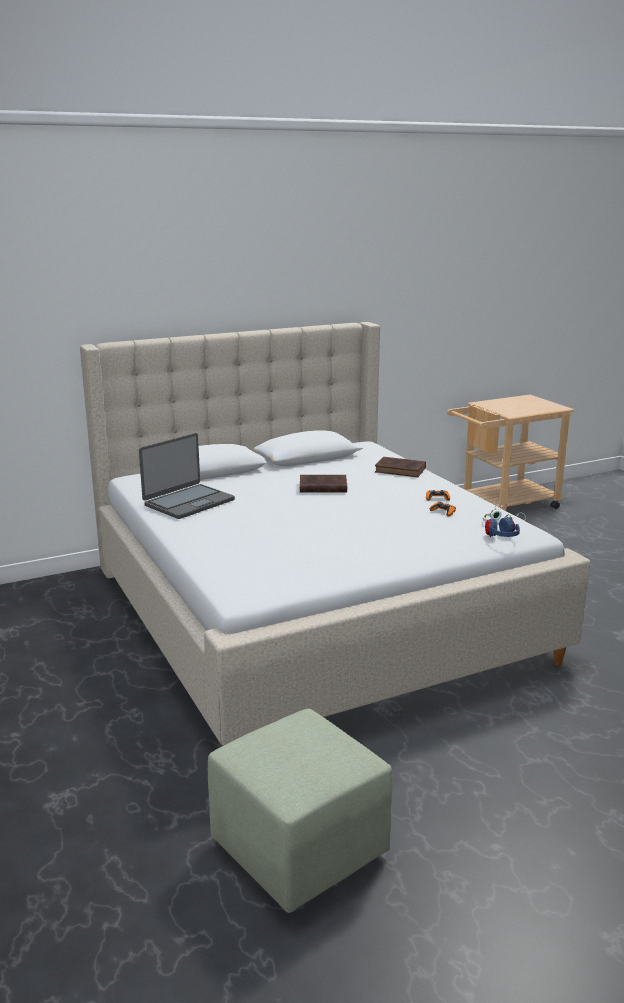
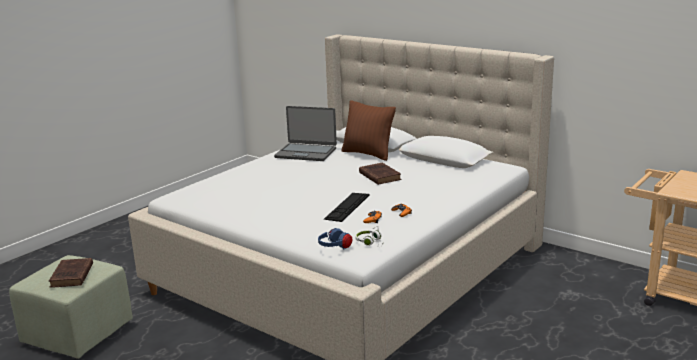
camera: 65 degrees right, 0 degrees up
brown book [375,457,426,477] -> brown book moved to [49,258,93,288]
none -> keyboard [324,193,370,222]
none -> brown pillow [341,100,396,161]

